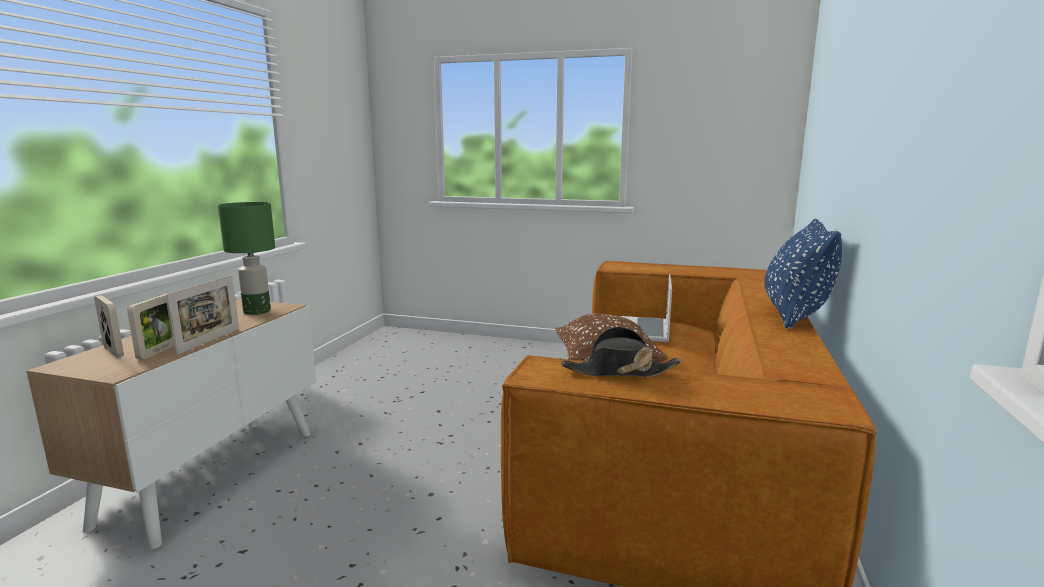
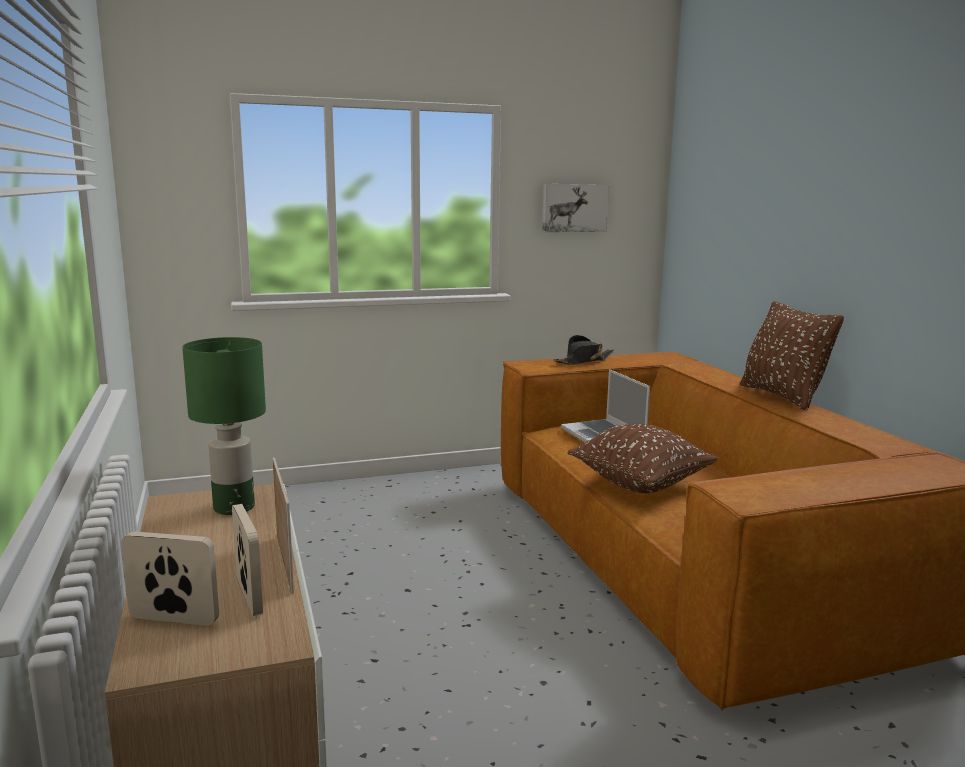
camera: 35 degrees left, 0 degrees up
black hat [561,327,682,377] -> black hat moved to [553,335,614,365]
blue pillow [764,219,842,329] -> brown pillow [740,301,844,410]
none -> picture [542,184,609,232]

